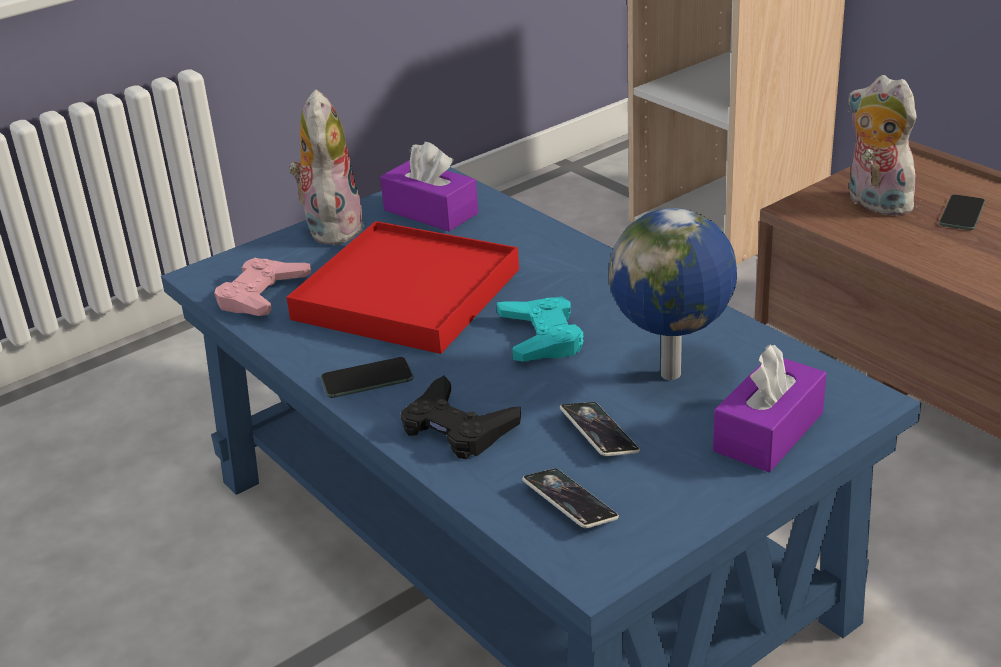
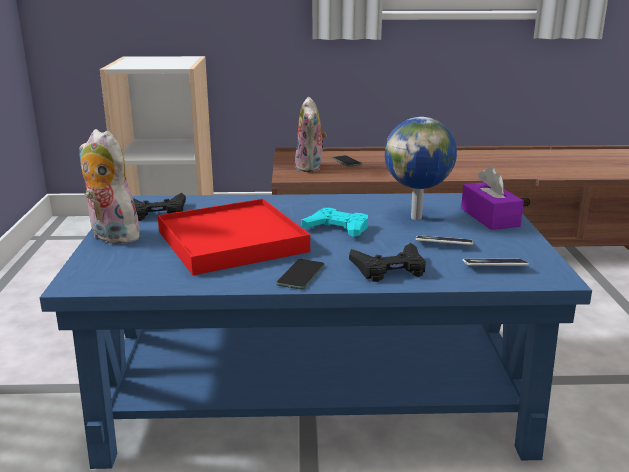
camera: 55 degrees left, 10 degrees down
pink game controller [214,258,311,316] -> none
purple tissue box [380,142,478,231] -> black game controller [133,193,186,221]
plush toy [847,75,917,216] -> plush toy turned 90 degrees counterclockwise [295,97,327,172]

